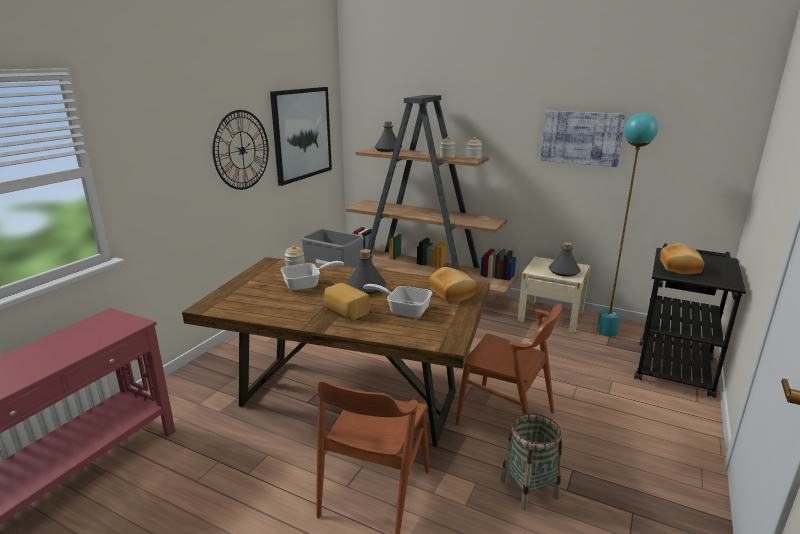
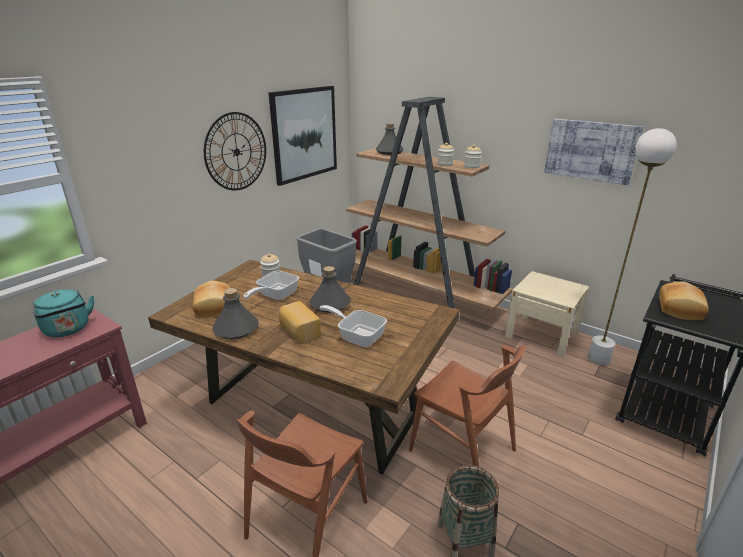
camera: 10 degrees right, 5 degrees up
frying pan [281,261,344,291] -> frying pan turned 135 degrees clockwise [244,271,299,300]
bread [429,267,477,301] -> bread moved to [193,281,231,318]
grey bottle [549,242,580,277] -> grey bottle moved to [212,288,259,339]
turquoise floor lamp [597,113,658,337] -> white floor lamp [588,128,677,366]
none -> turquoise kettle [32,289,94,337]

